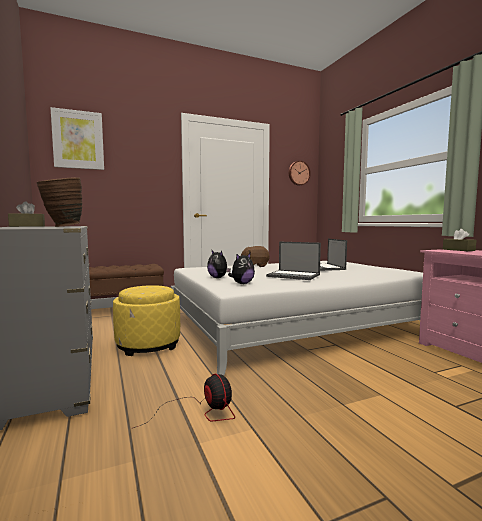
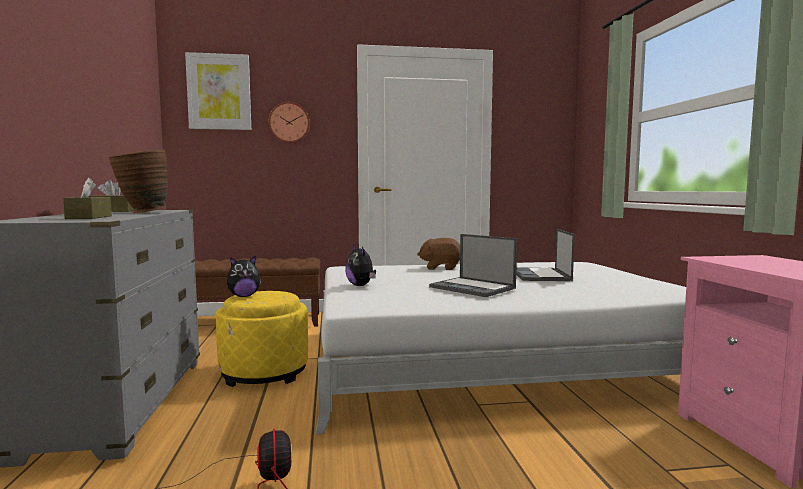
camera: 15 degrees right, 0 degrees up
plush toy [228,252,255,284] -> plush toy moved to [227,256,261,297]
wall clock [289,161,311,186] -> wall clock moved to [268,102,310,143]
brown tissue box [443,229,477,251] -> brown tissue box moved to [63,178,112,219]

